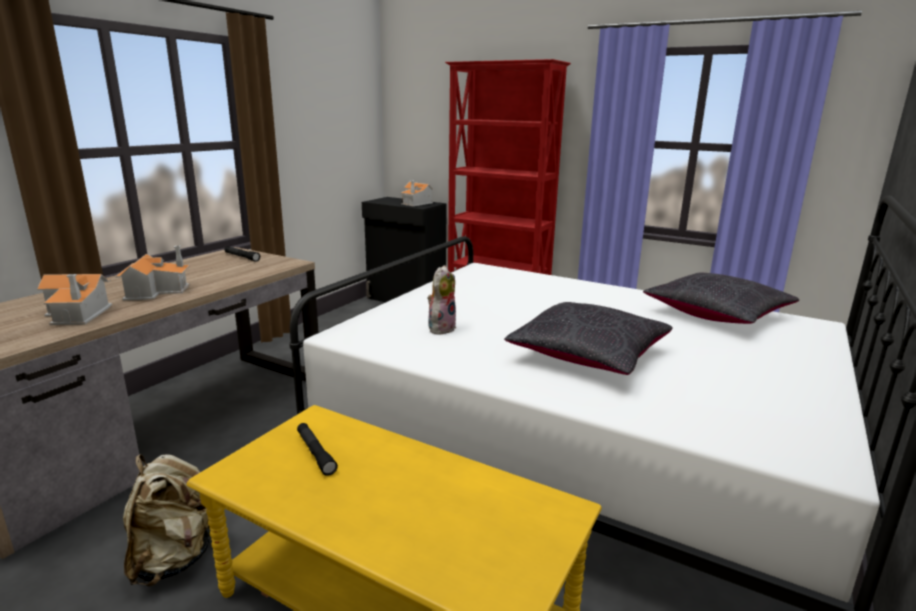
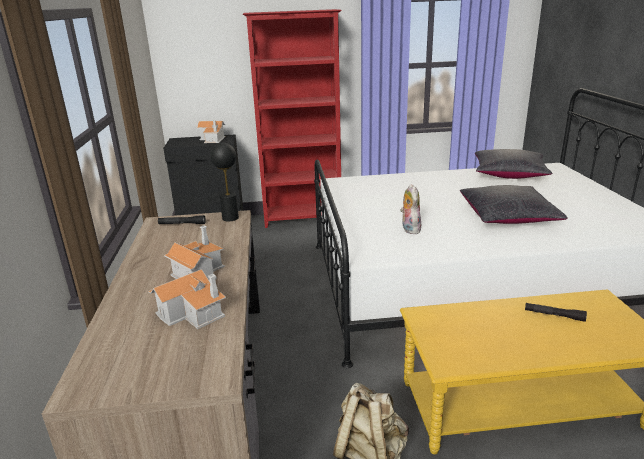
camera: 35 degrees left, 5 degrees up
black flashlight [297,423,338,476] -> black flashlight moved to [525,303,587,322]
none -> black table lamp [210,143,239,221]

